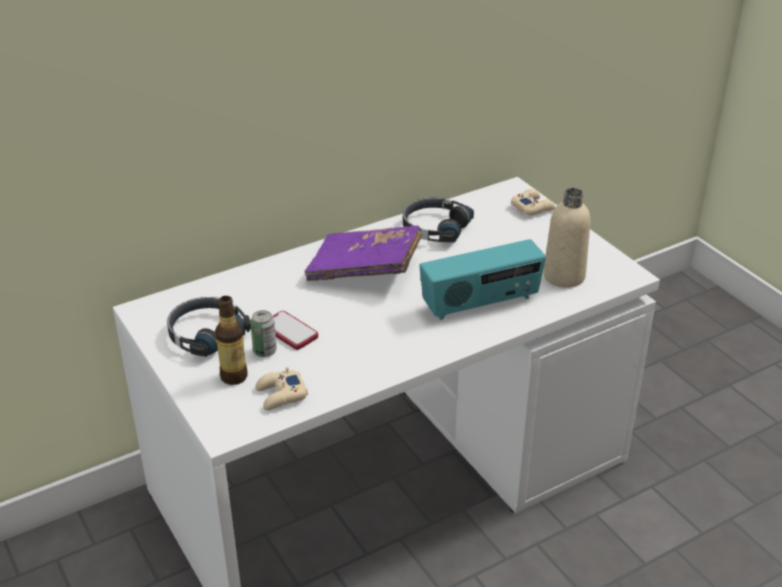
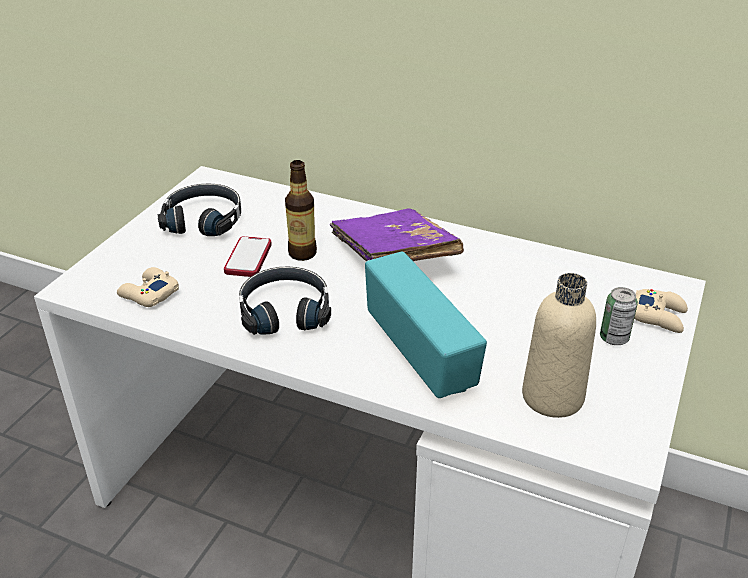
camera: 55 degrees right, 0 degrees up
bottle [215,296,247,385] -> bottle moved to [285,160,317,261]
can [250,310,277,357] -> can moved to [600,287,638,345]
black headphones [403,197,474,243] -> black headphones moved to [239,267,331,335]
radio [419,239,546,320] -> radio turned 150 degrees counterclockwise [365,251,487,398]

